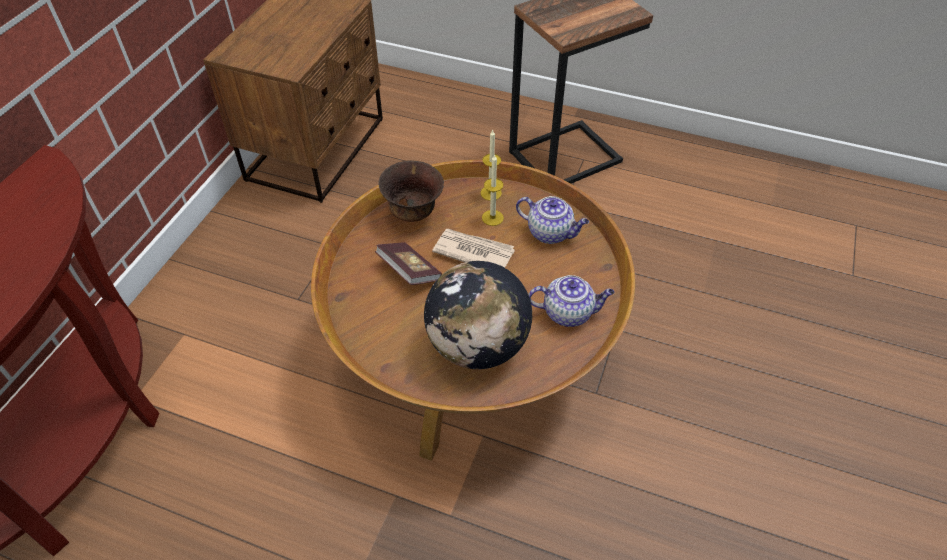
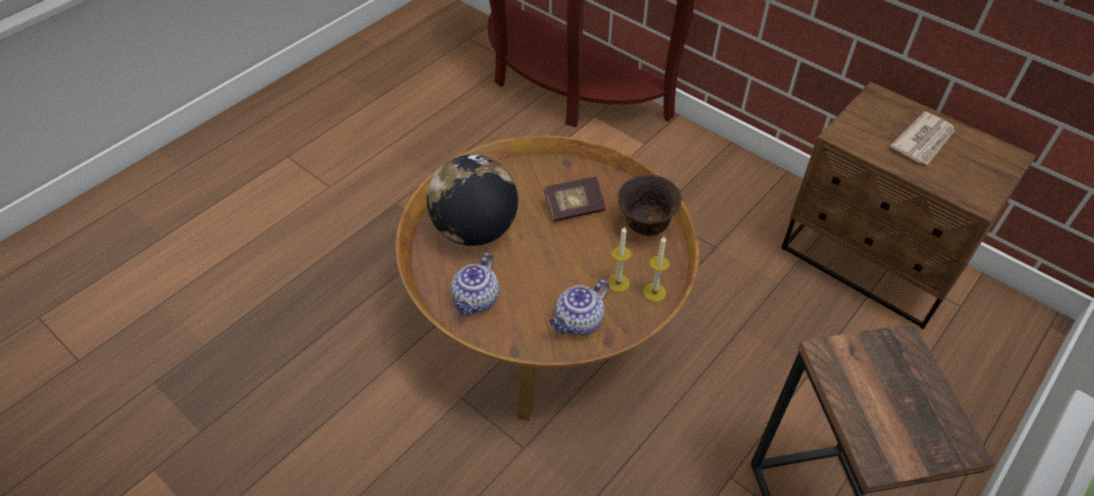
camera: 110 degrees right, 0 degrees up
newspaper [432,229,515,268] -> newspaper moved to [890,111,955,165]

